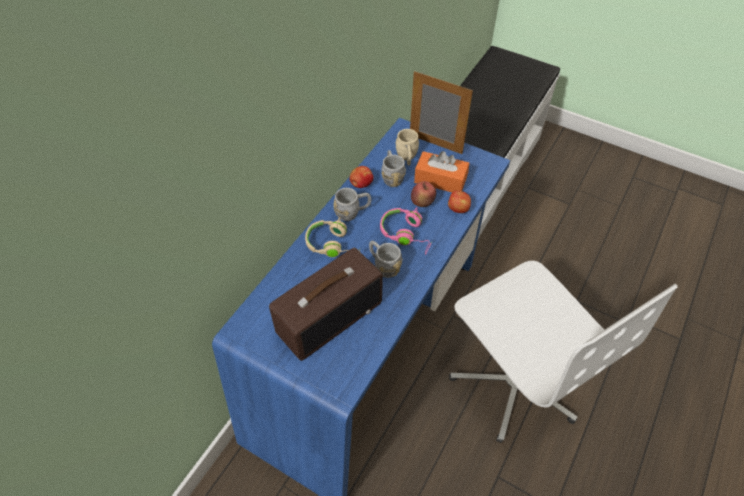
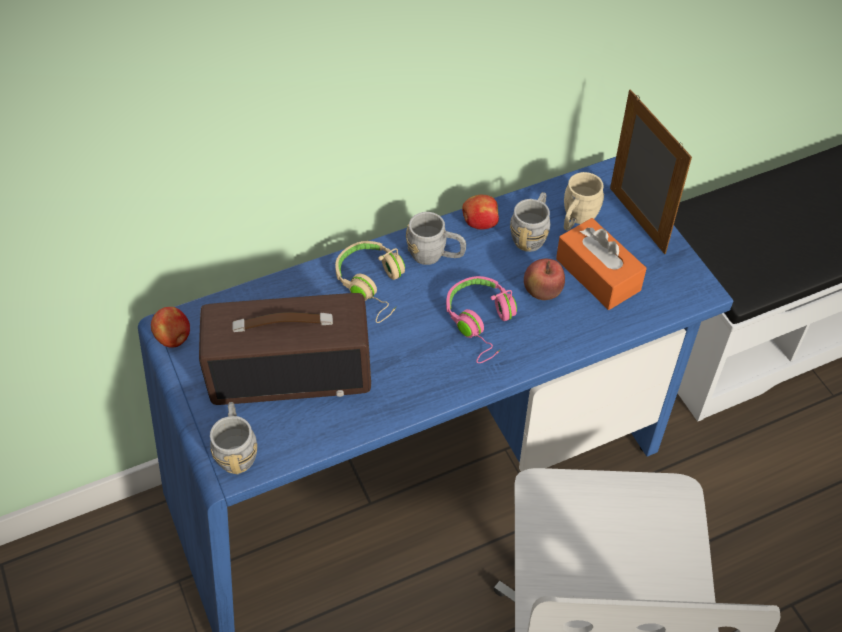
camera: 35 degrees right, 0 degrees up
grey mug [369,241,402,278] -> grey mug moved to [210,402,257,474]
apple [448,190,471,213] -> apple moved to [151,307,190,348]

